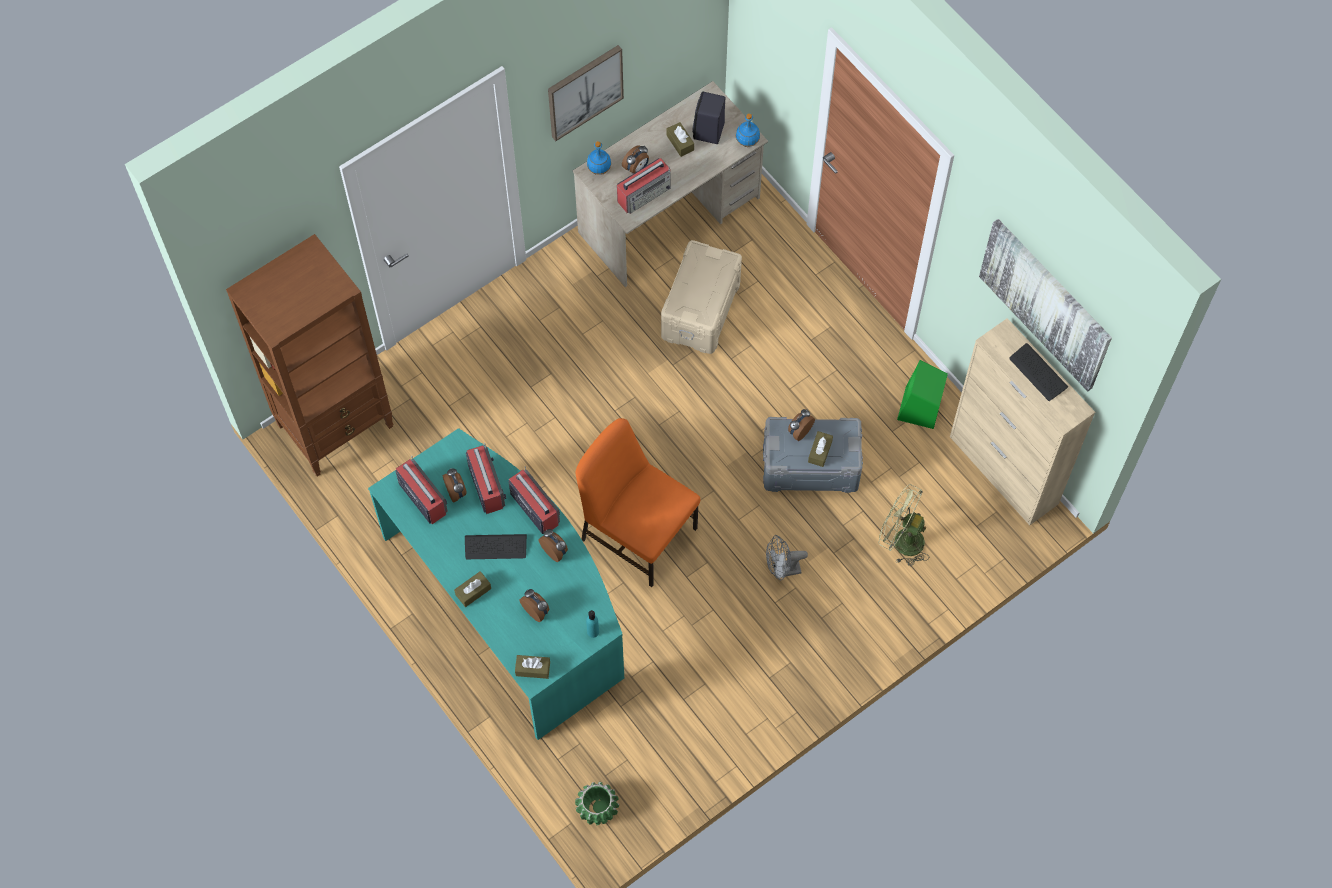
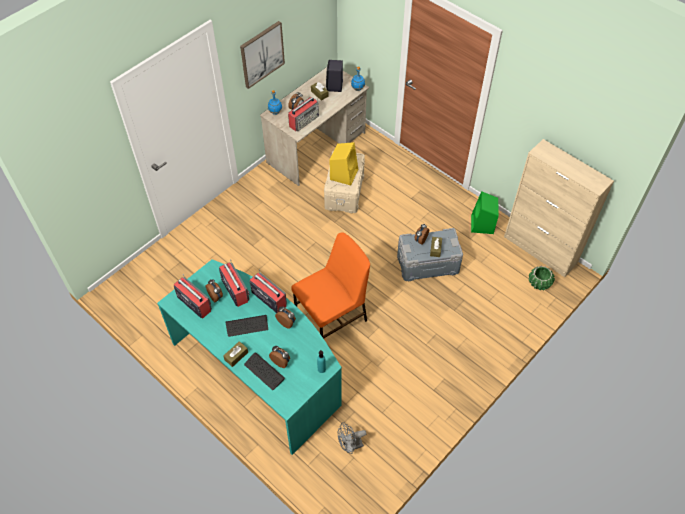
camera: 10 degrees left, 10 degrees down
brown bookcase [226,234,393,476] -> none
brown tissue box [515,655,550,679] -> none
orange chair [575,418,700,587] -> orange chair turned 120 degrees clockwise [291,232,370,339]
green planter [575,782,619,825] -> green planter moved to [529,266,555,290]
grey fan [766,535,808,580] -> grey fan moved to [338,422,367,454]
green fan [879,484,929,566] -> none
picture [979,219,1112,392] -> none
keyboard [1009,343,1068,401] -> keyboard moved to [244,352,285,390]
none -> yellow speaker [330,142,358,185]

